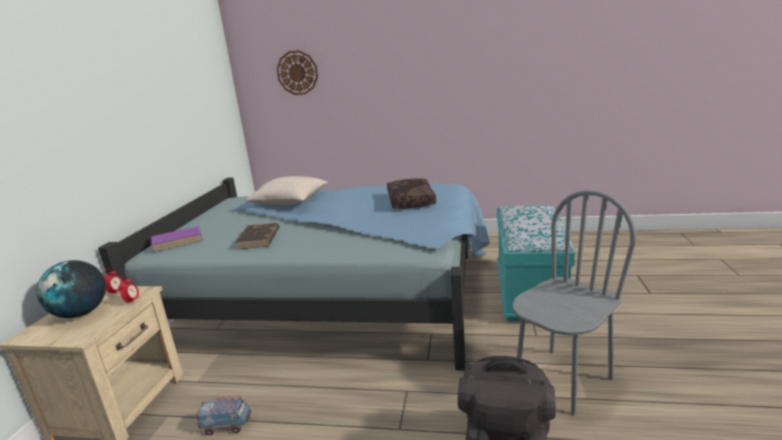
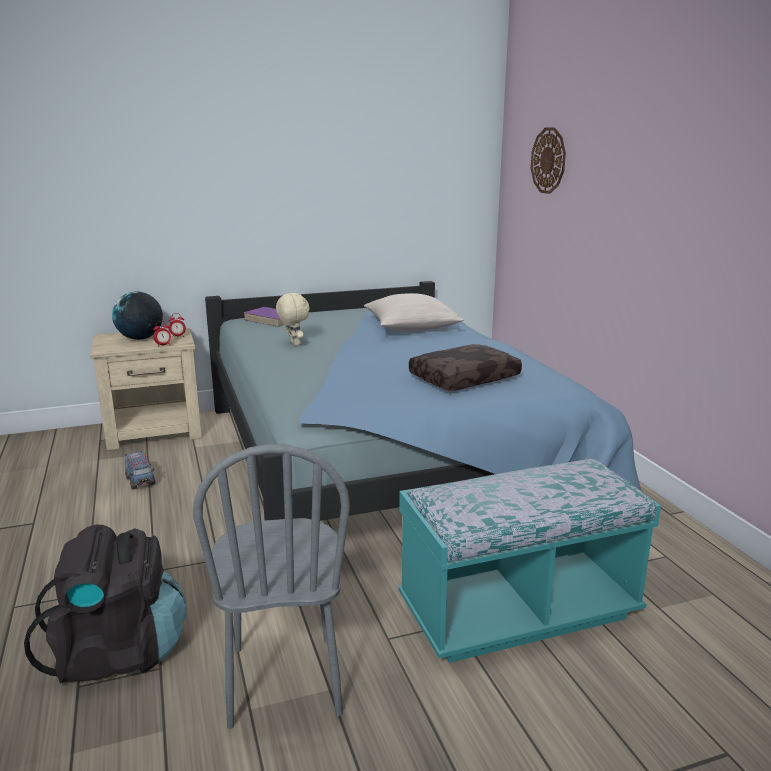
camera: 60 degrees right, 0 degrees up
brown book [235,223,280,249] -> beige plush toy [276,293,310,346]
grey chair [513,190,636,415] -> grey chair turned 60 degrees clockwise [193,444,350,729]

